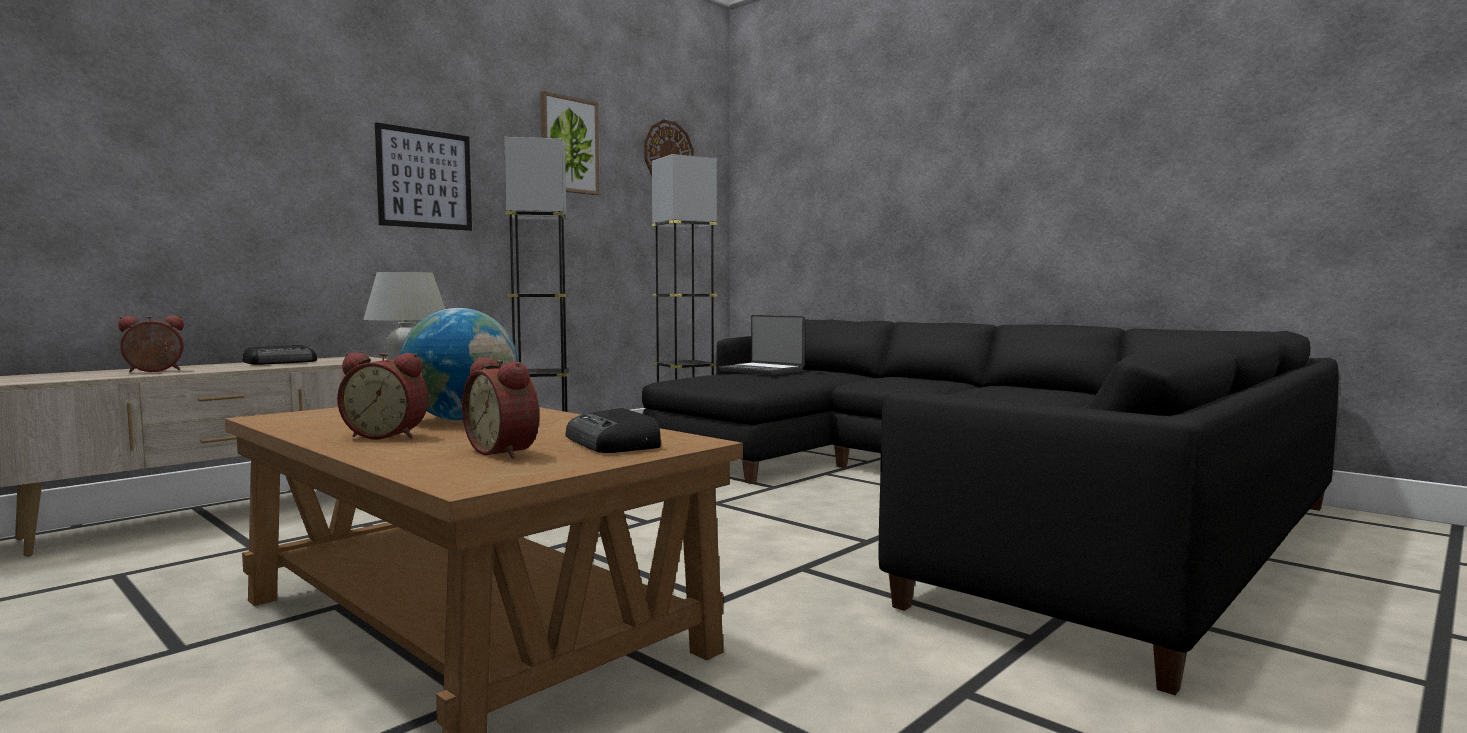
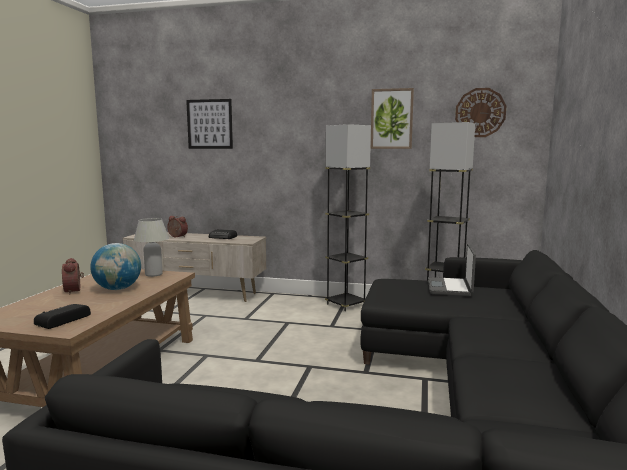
camera: 60 degrees right, 5 degrees up
picture [375,122,472,231] -> picture moved to [186,99,233,149]
alarm clock [462,357,539,458] -> none

